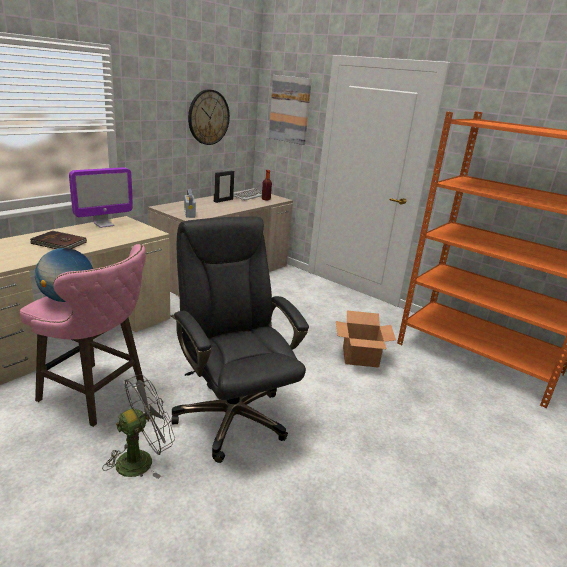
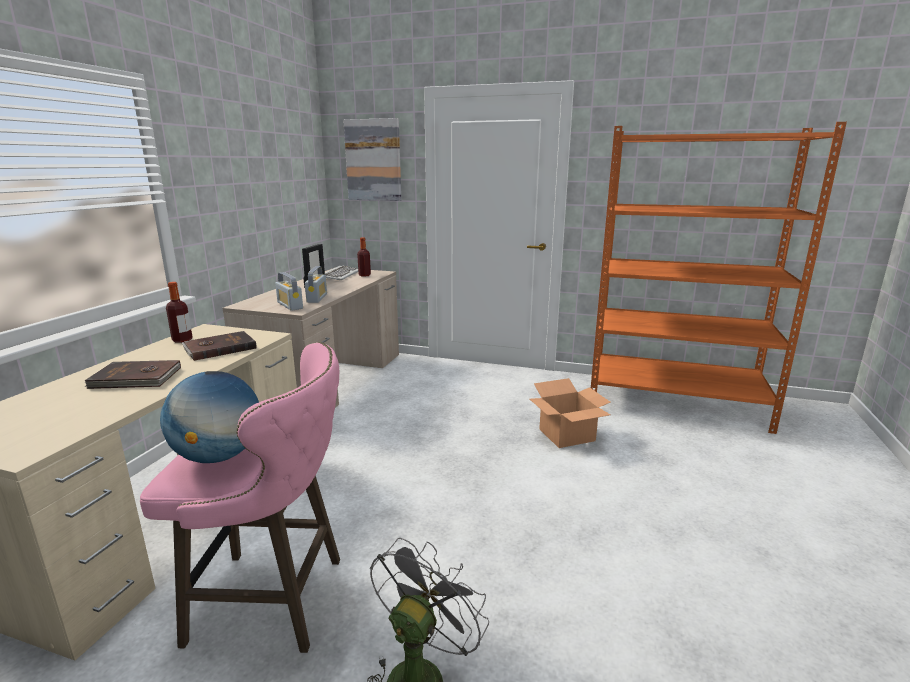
camera: 20 degrees left, 5 degrees down
monitor [69,167,133,228] -> bottle [166,282,193,343]
black office chair [171,216,309,463] -> none
wall clock [188,89,230,145] -> none
none -> brown book [182,331,257,361]
none -> radio [305,266,327,303]

